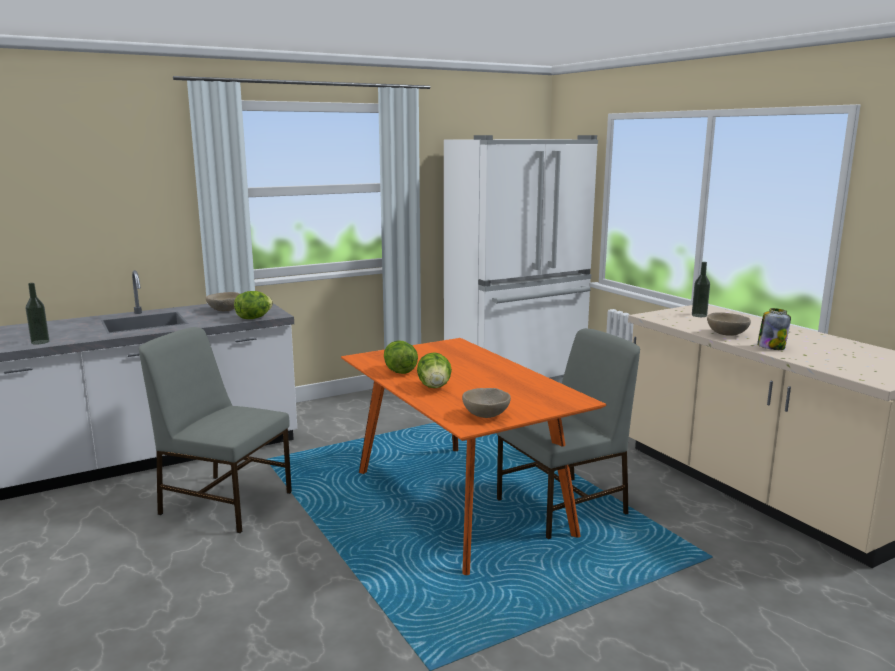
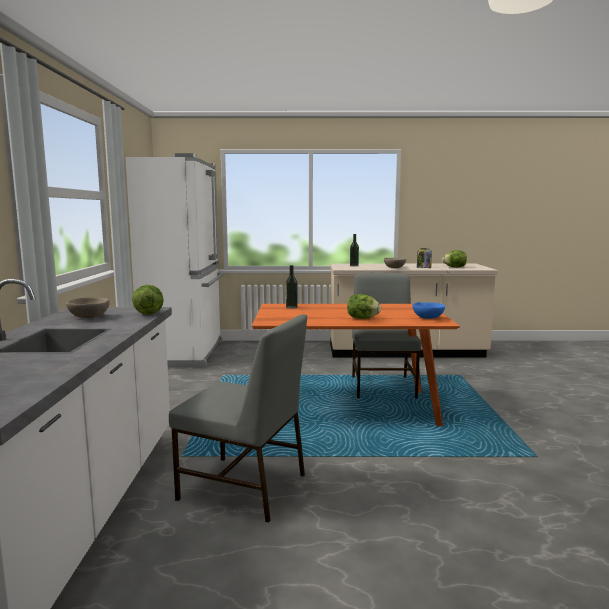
camera: 60 degrees left, 5 degrees down
bottle [26,283,50,344] -> bottle moved to [286,265,298,309]
grey chair [139,327,292,533] -> grey chair turned 120 degrees counterclockwise [169,314,307,523]
lettuce [384,340,418,374] -> lettuce moved to [442,250,467,268]
beige bowl [462,388,511,418] -> blue bowl [413,302,445,319]

